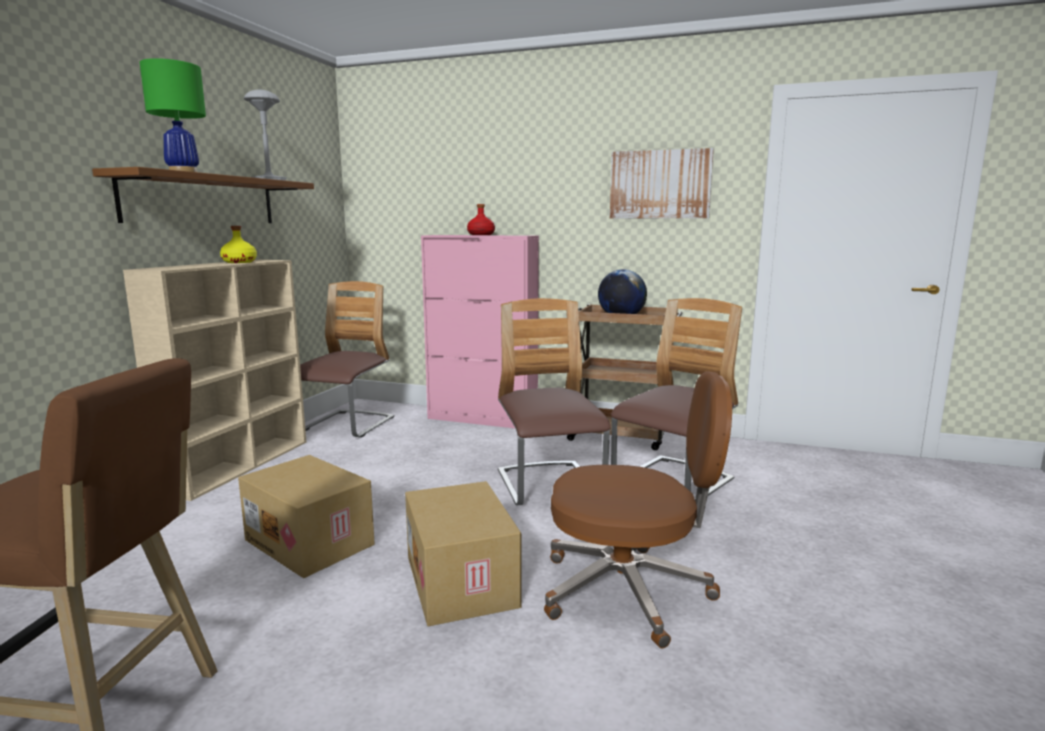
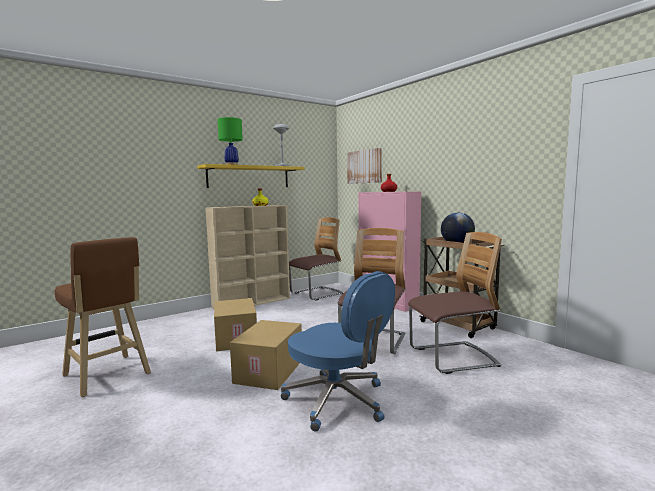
camera: 35 degrees right, 5 degrees down
brown shelf [92,167,314,223] -> yellow shelf [197,164,305,188]
brown office chair [544,371,732,649] -> blue office chair [281,271,395,432]
picture [610,148,714,218] -> picture moved to [347,148,382,184]

